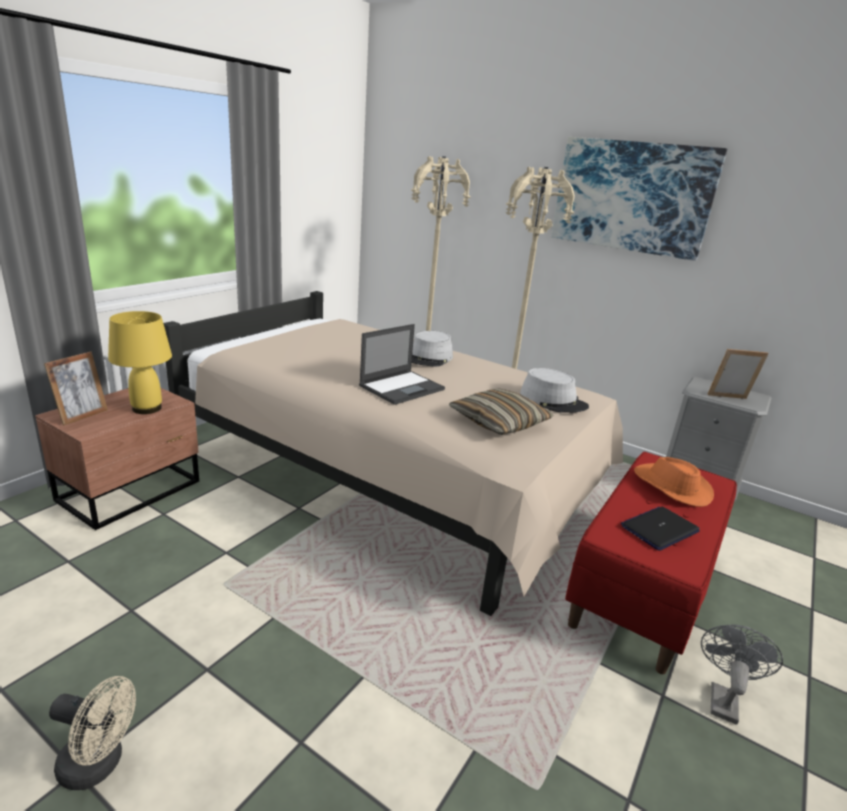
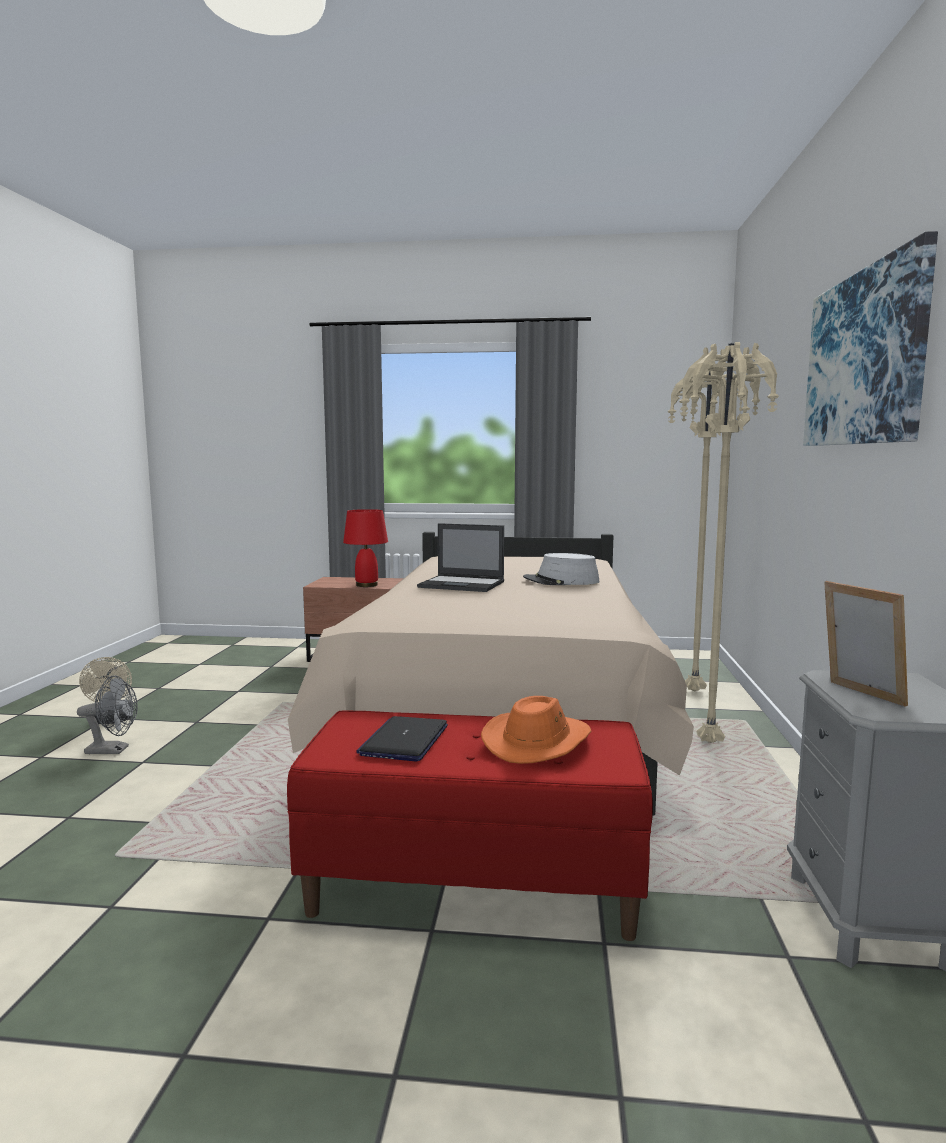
camera: 65 degrees right, 15 degrees down
picture frame [44,352,108,425] -> none
yellow table lamp [108,311,172,414] -> red table lamp [343,509,388,587]
pillow [449,389,554,435] -> none
grey hat [520,368,589,413] -> none
laptop [621,507,700,551] -> laptop turned 105 degrees counterclockwise [356,716,448,762]
grey fan [701,624,783,725] -> grey fan moved to [77,675,138,754]

